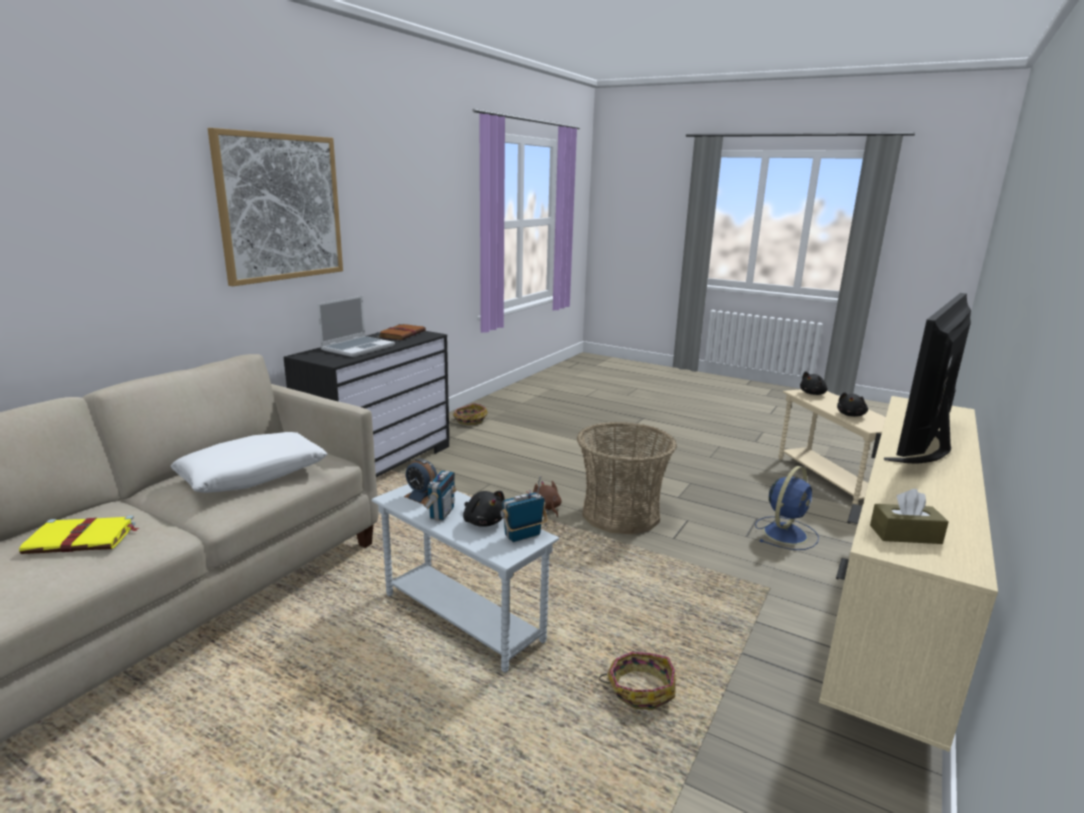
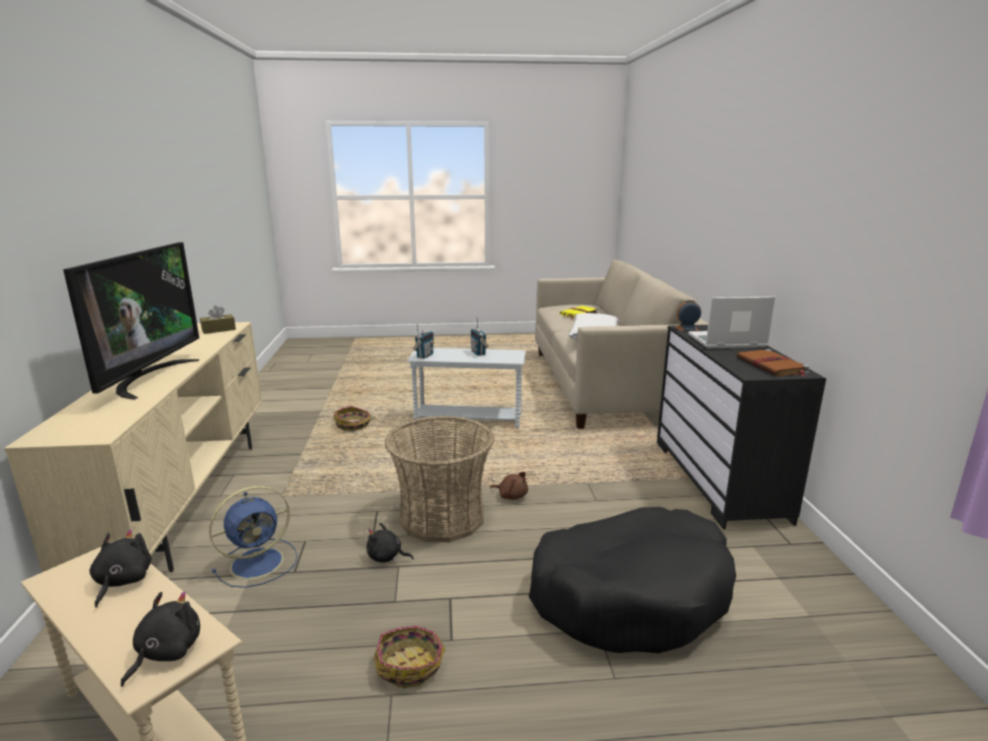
camera: 145 degrees right, 0 degrees up
picture [208,128,343,286] -> none
laptop [317,296,395,357] -> laptop turned 90 degrees clockwise [688,296,775,348]
alarm clock [404,458,437,504] -> alarm clock moved to [675,300,701,331]
basket [453,403,488,425] -> basket moved to [374,626,445,688]
black plush toy [463,491,505,527] -> black plush toy moved to [366,522,414,563]
blue fan [755,466,819,550] -> blue fan turned 135 degrees counterclockwise [209,486,298,588]
none -> black dog bed [528,507,736,653]

